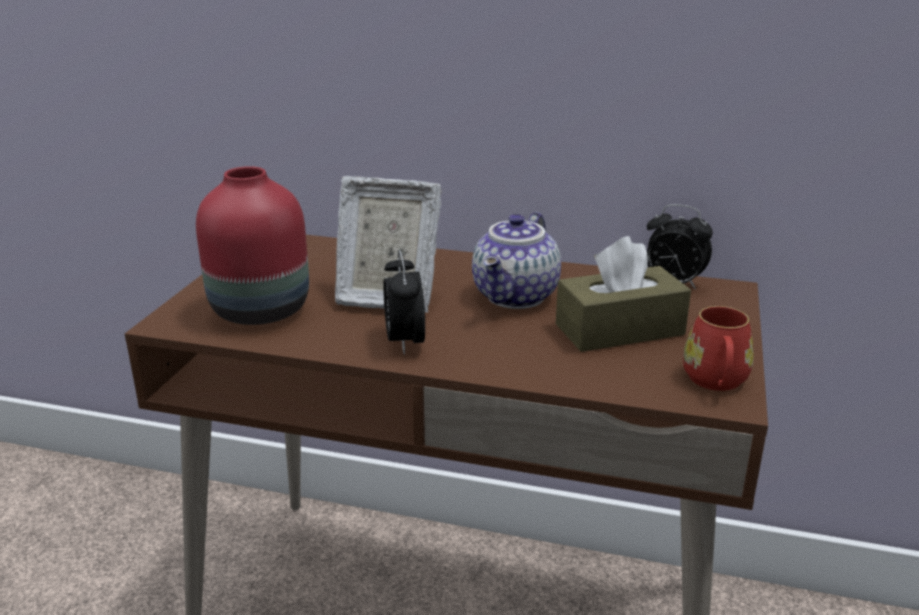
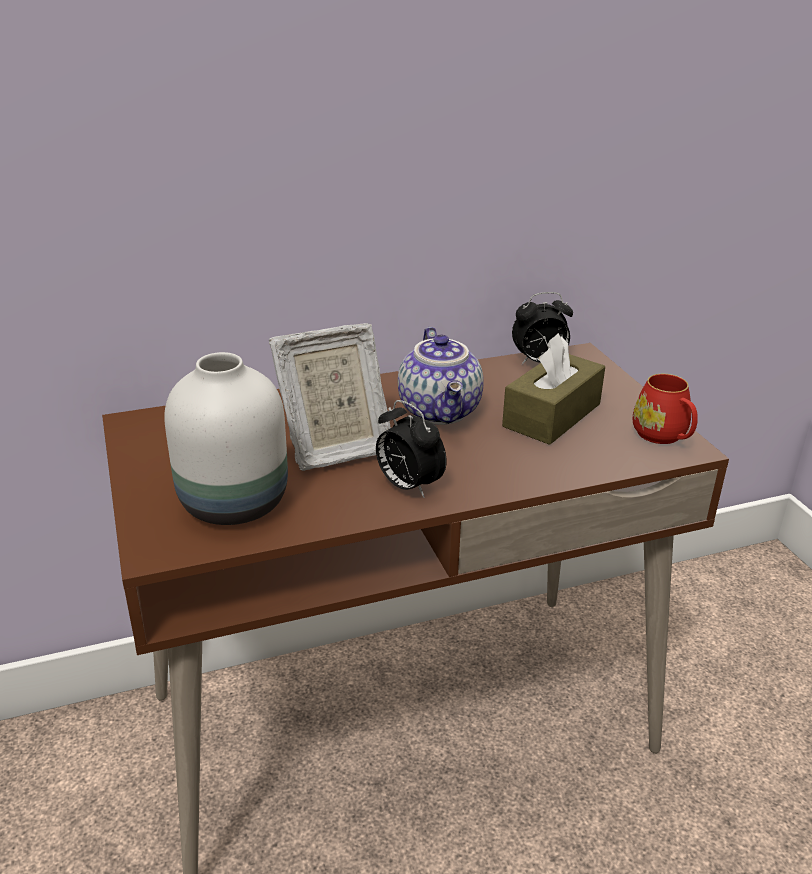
camera: 35 degrees left, 5 degrees up
red vase [196,166,309,325] -> white vase [164,352,288,525]

